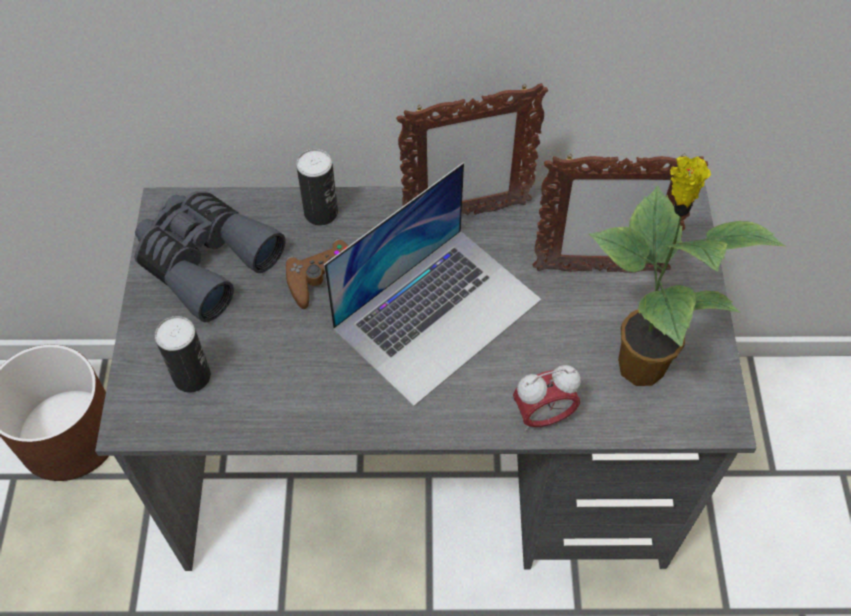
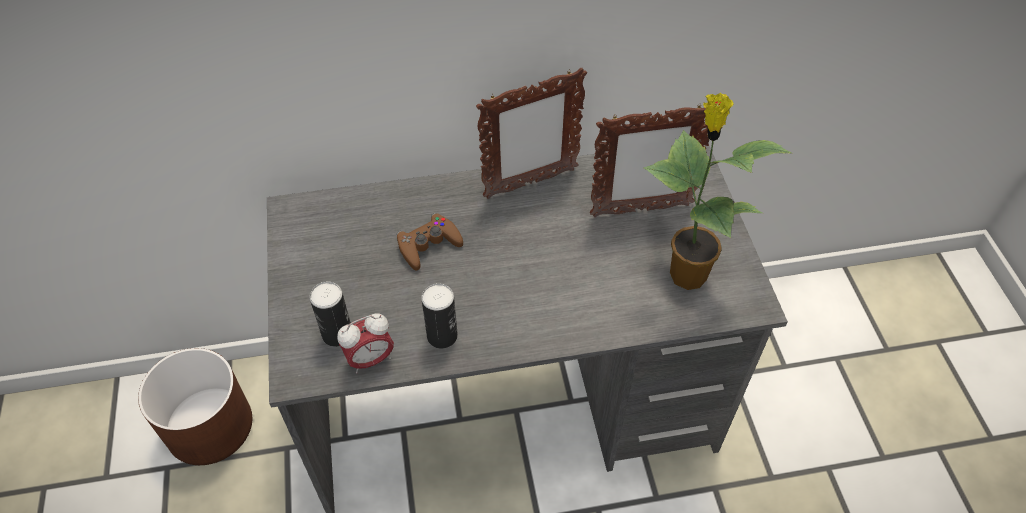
camera: 10 degrees left, 5 degrees down
grey binoculars [135,191,286,322] -> none
can [296,149,338,226] -> can moved to [421,283,458,349]
laptop [324,163,541,406] -> none
alarm clock [513,365,581,431] -> alarm clock moved to [337,313,394,373]

